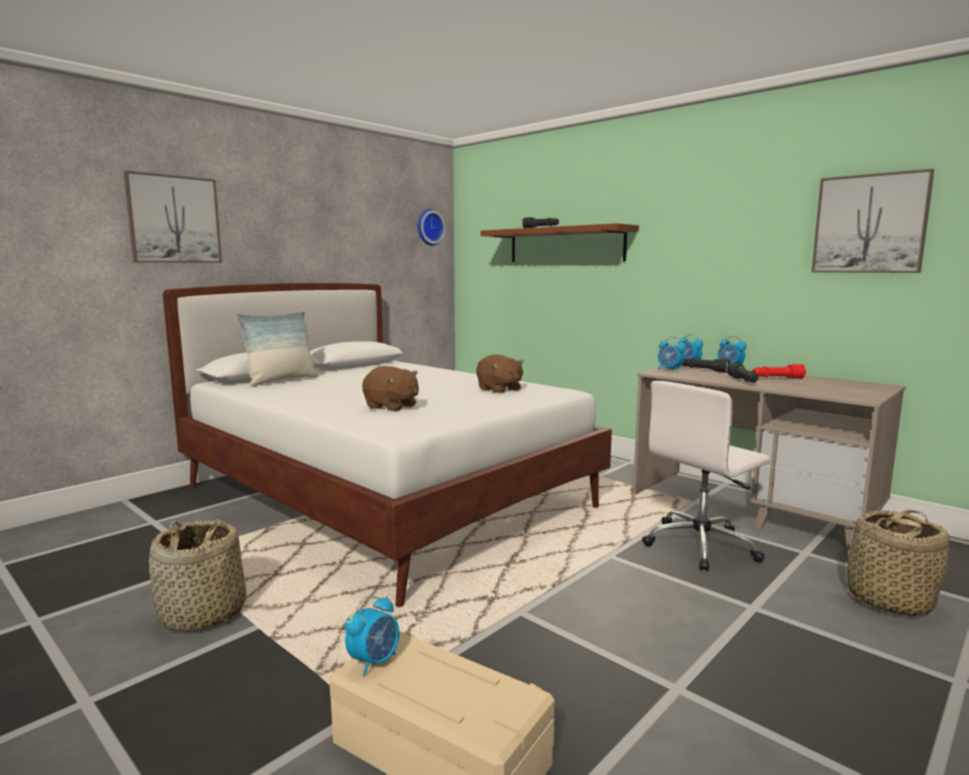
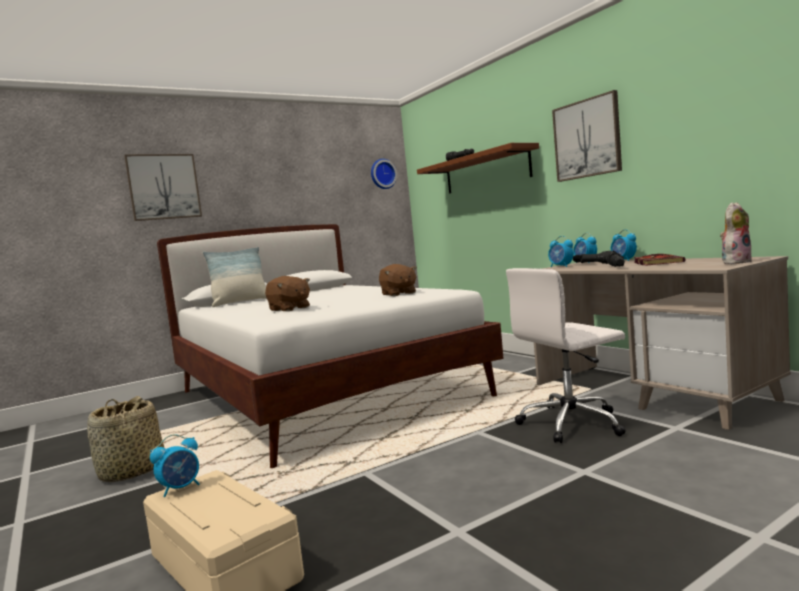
camera: 15 degrees right, 5 degrees down
red flashlight [753,364,806,379] -> book [634,254,686,266]
picture [811,169,934,273] -> picture moved to [552,90,622,182]
basket [839,510,950,617] -> none
none -> plush toy [720,202,753,264]

